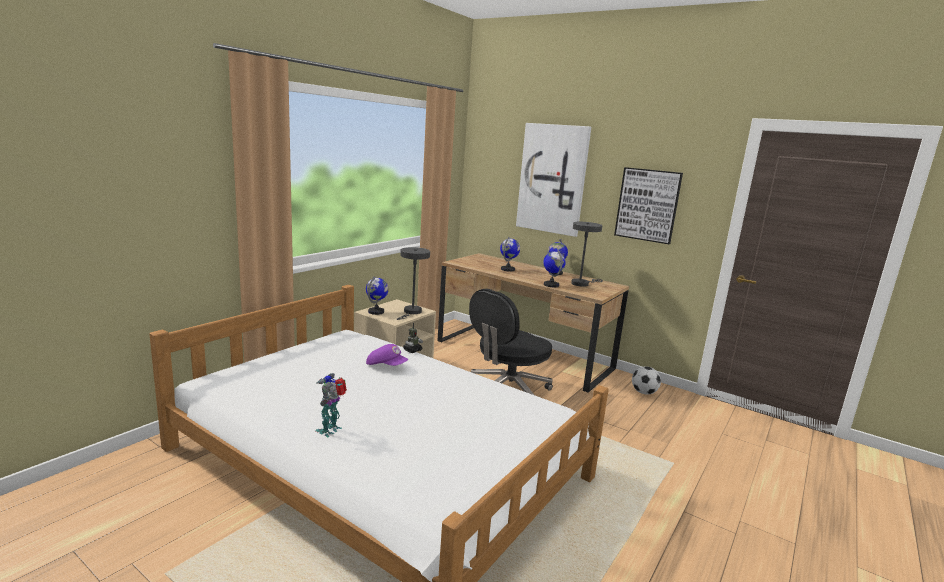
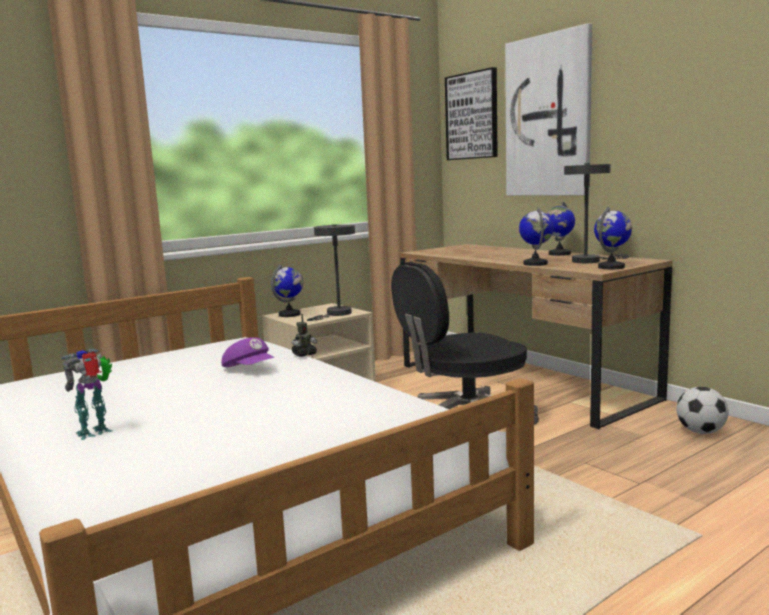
camera: 20 degrees right, 5 degrees down
globe [500,237,520,272] -> globe moved to [594,207,632,269]
picture [614,167,683,244] -> picture moved to [445,67,498,160]

